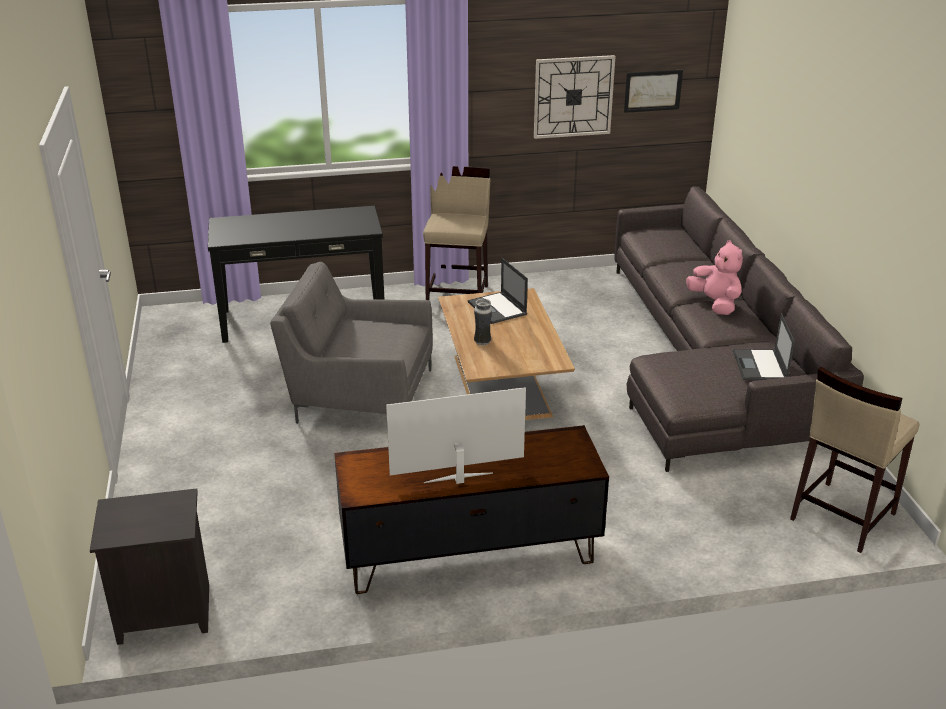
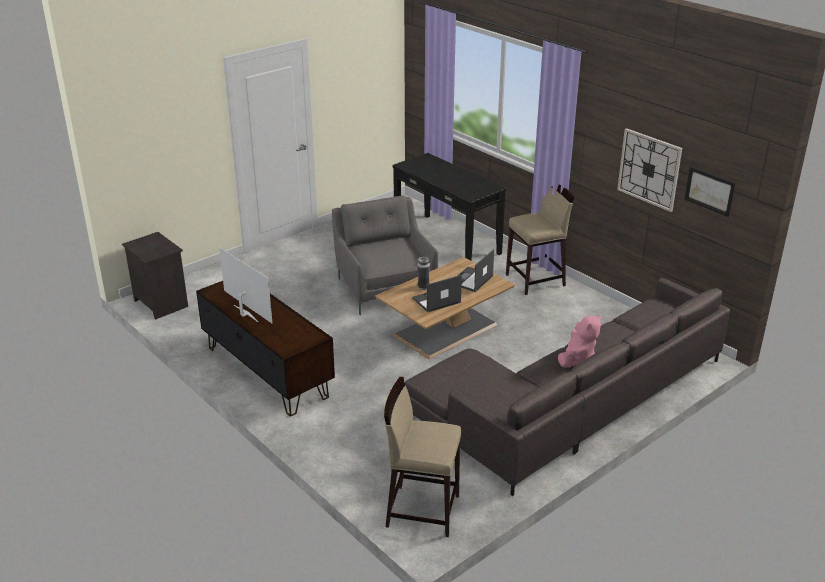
camera: 60 degrees right, 0 degrees up
laptop [733,313,795,380] -> laptop moved to [412,275,462,313]

